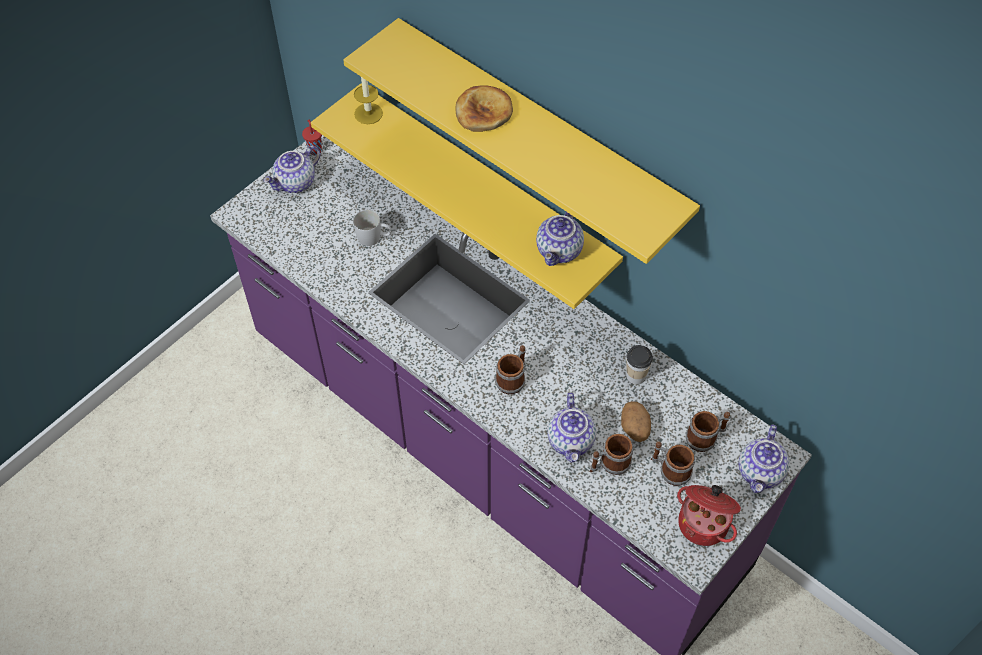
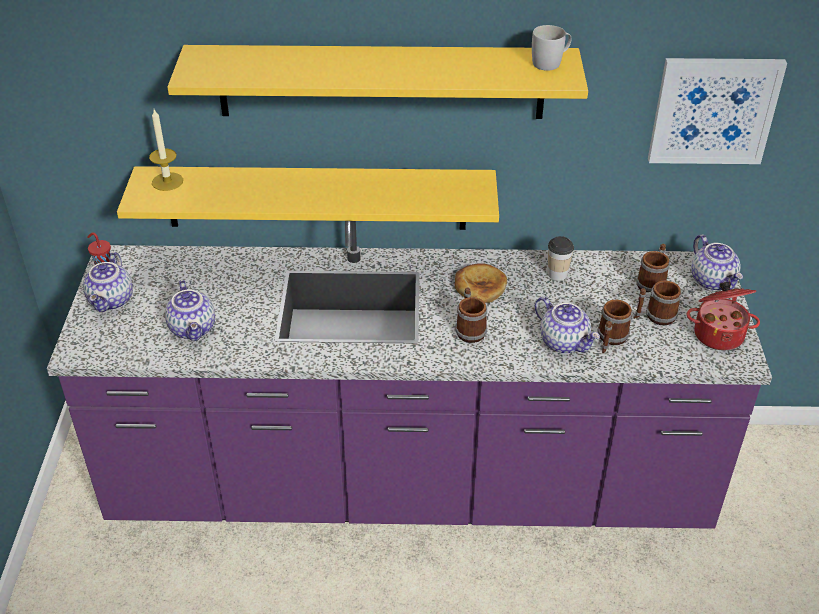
camera: 40 degrees left, 15 degrees down
white mug [353,210,391,246] -> white mug moved to [532,25,571,71]
bread [455,85,513,132] -> bread moved to [454,263,507,303]
teapot [536,212,584,266] -> teapot moved to [165,280,215,341]
potato [621,401,651,442] -> none
none -> picture [648,58,787,164]

